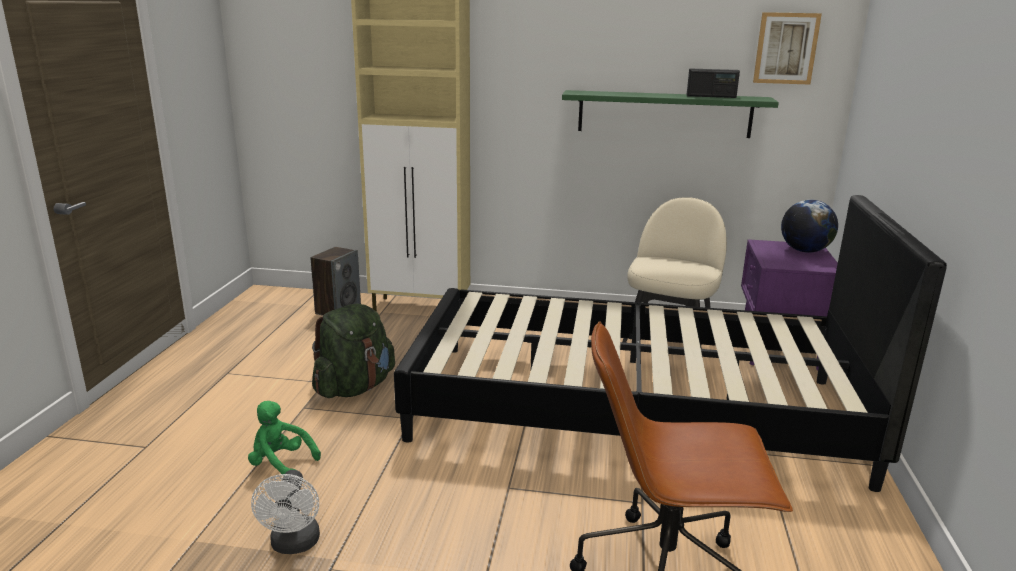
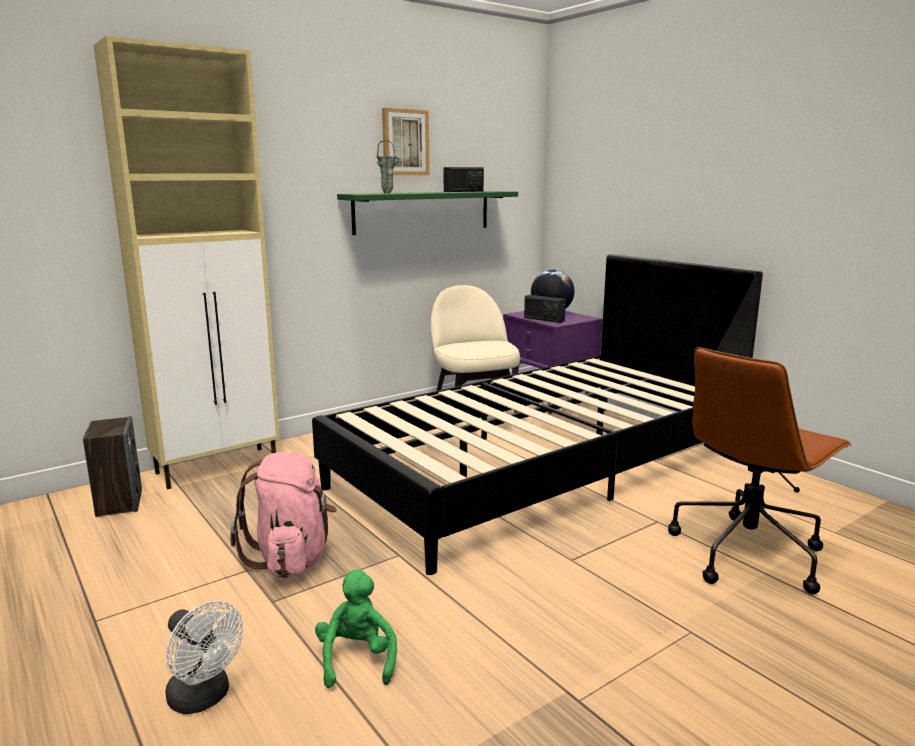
camera: 45 degrees left, 5 degrees down
green plush toy [248,401,321,474] -> green plush toy turned 105 degrees clockwise [315,570,397,688]
white fan [251,470,320,554] -> white fan moved to [165,601,243,714]
green backpack [312,304,395,398] -> pink backpack [230,452,337,578]
picture [753,12,822,85] -> picture moved to [382,108,430,175]
none -> green vase [377,140,400,193]
none -> radio [524,295,566,323]

